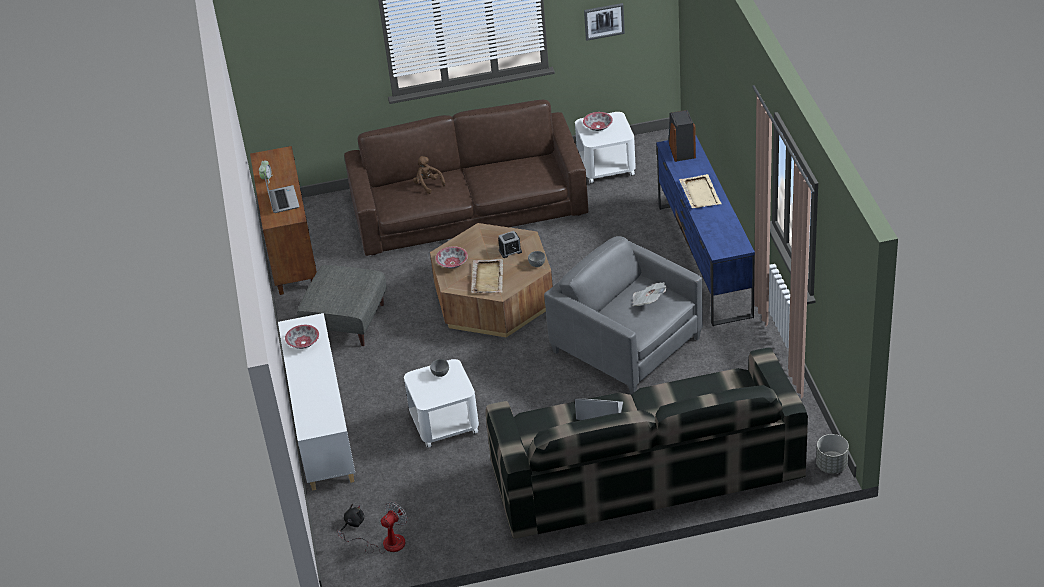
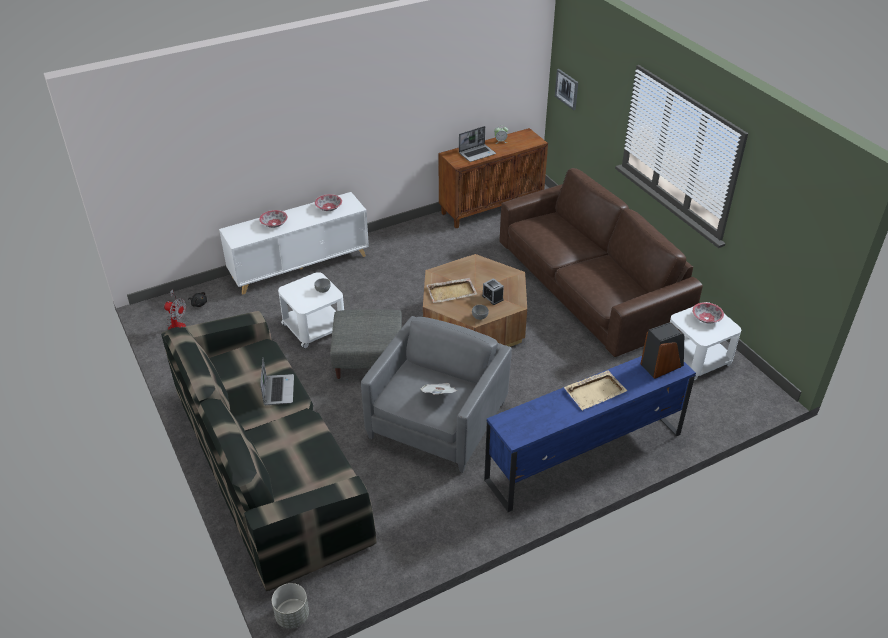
camera: 70 degrees right, 0 degrees up
grey ottoman [297,265,386,346] -> grey ottoman moved to [330,309,402,379]
brown plush toy [413,156,445,194] -> none
bowl [435,246,468,268] -> bowl moved to [259,210,288,228]
picture [584,3,625,41] -> picture moved to [555,69,578,110]

